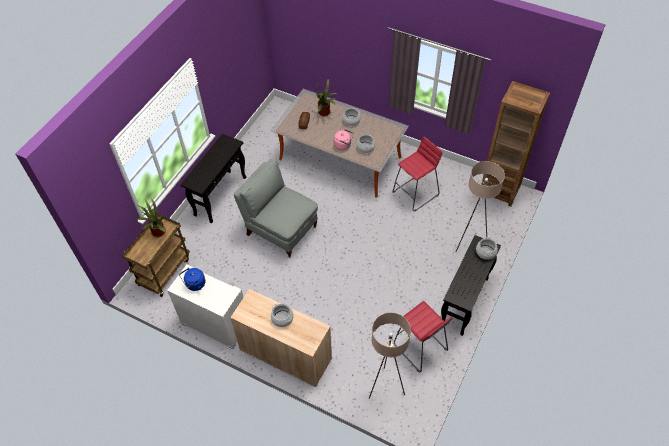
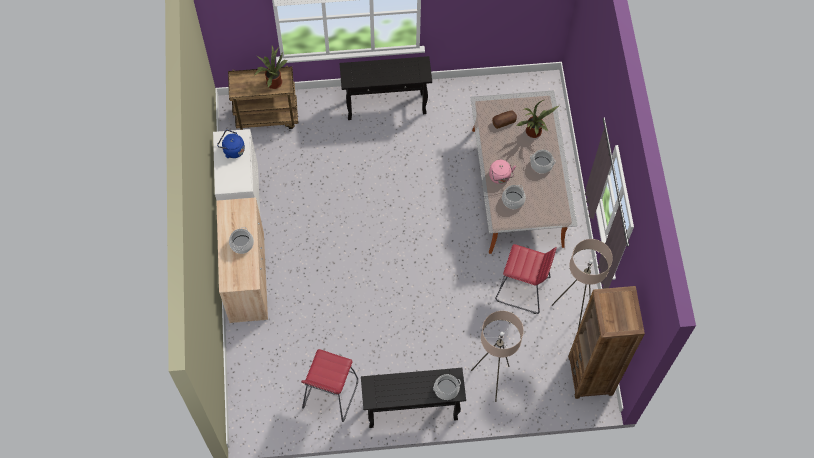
camera: 55 degrees right, 10 degrees up
grey chair [234,159,318,258] -> none
beige floor lamp [369,313,411,399] -> beige floor lamp moved to [551,239,613,329]

